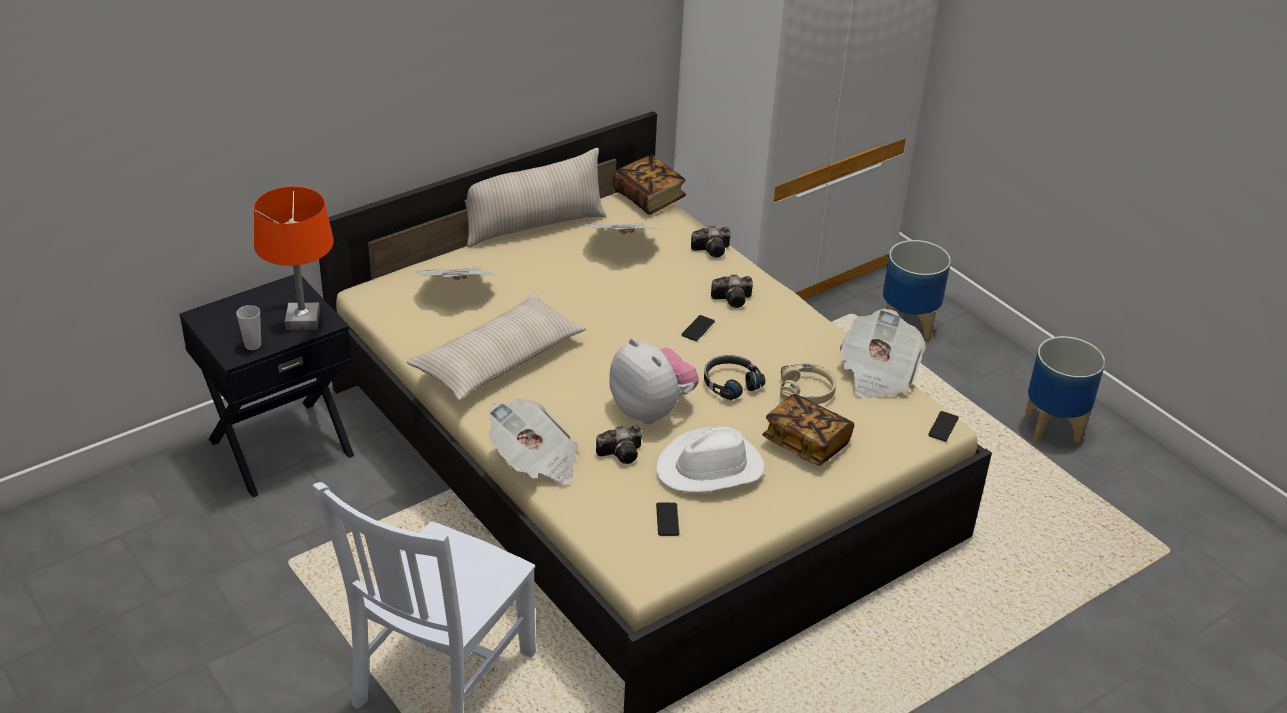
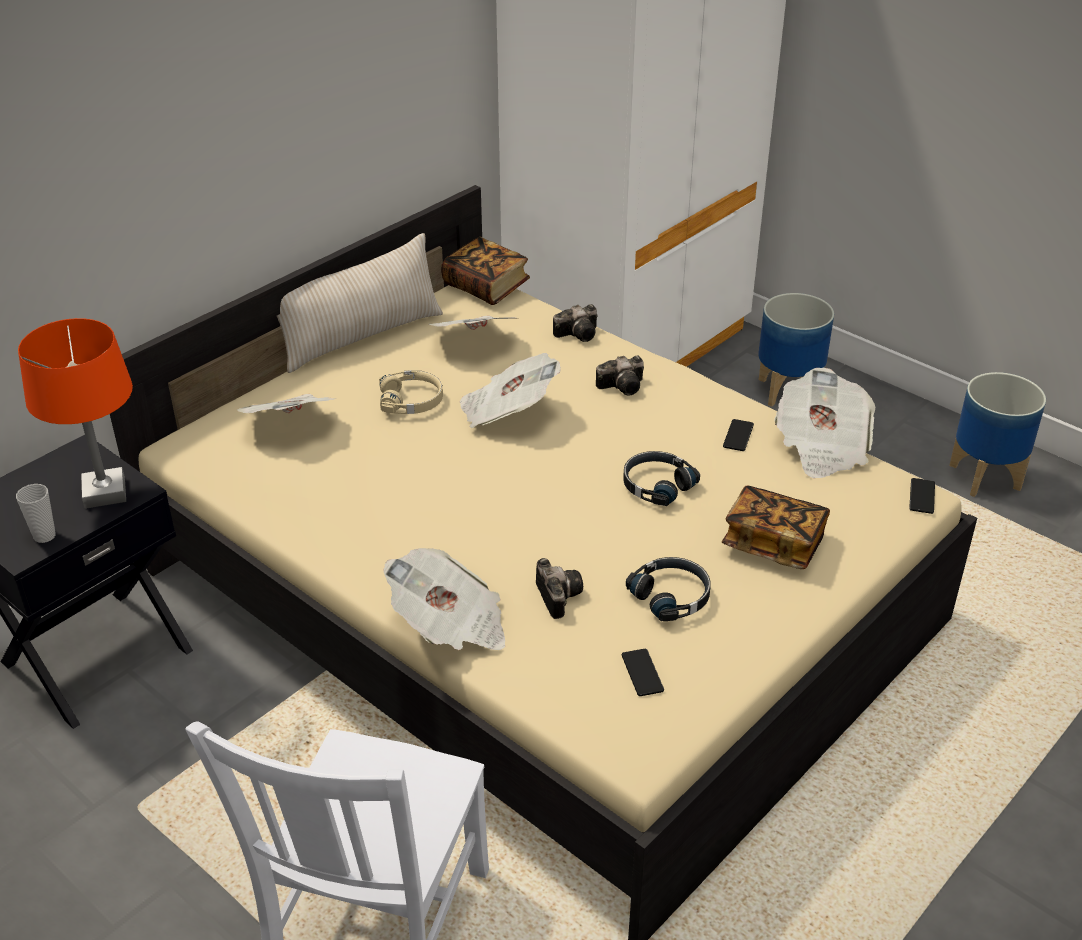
camera: 10 degrees left, 0 degrees up
beige pillow [407,294,586,401] -> none
camera [596,425,642,464] -> camera turned 75 degrees counterclockwise [536,558,583,619]
plush toy [609,338,699,424] -> none
white hat [656,427,765,493] -> black headphones [626,557,711,621]
phone [681,315,715,341] -> phone moved to [723,419,754,451]
beige headphones [780,363,837,404] -> beige headphones moved to [379,370,443,414]
none -> newspaper [460,353,561,428]

